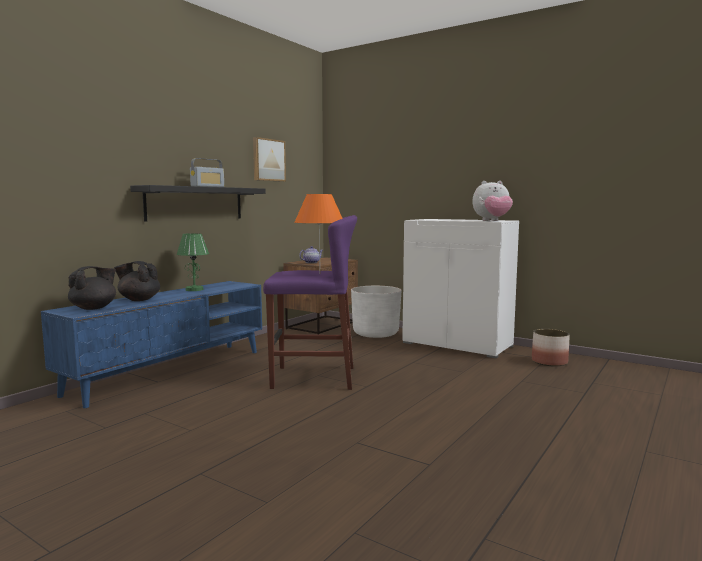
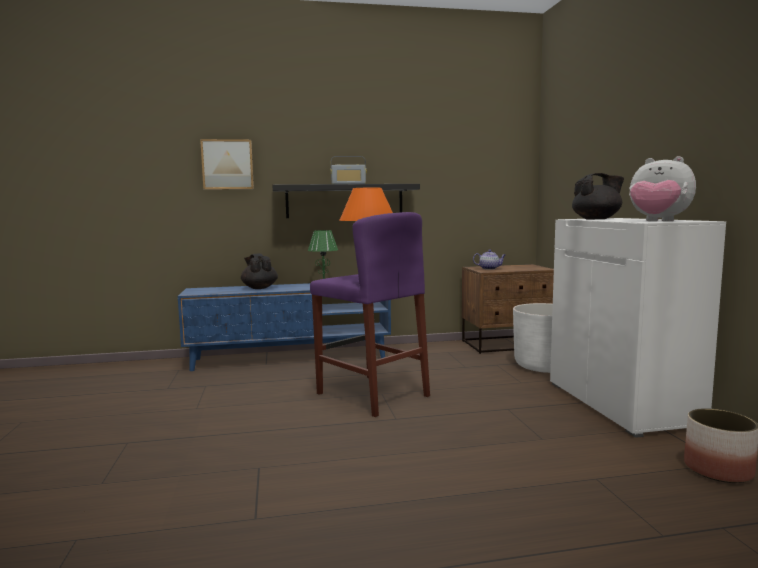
camera: 45 degrees right, 0 degrees up
black teapot [68,266,116,310] -> black teapot moved to [572,173,624,220]
picture [253,137,286,182] -> picture moved to [200,139,254,190]

